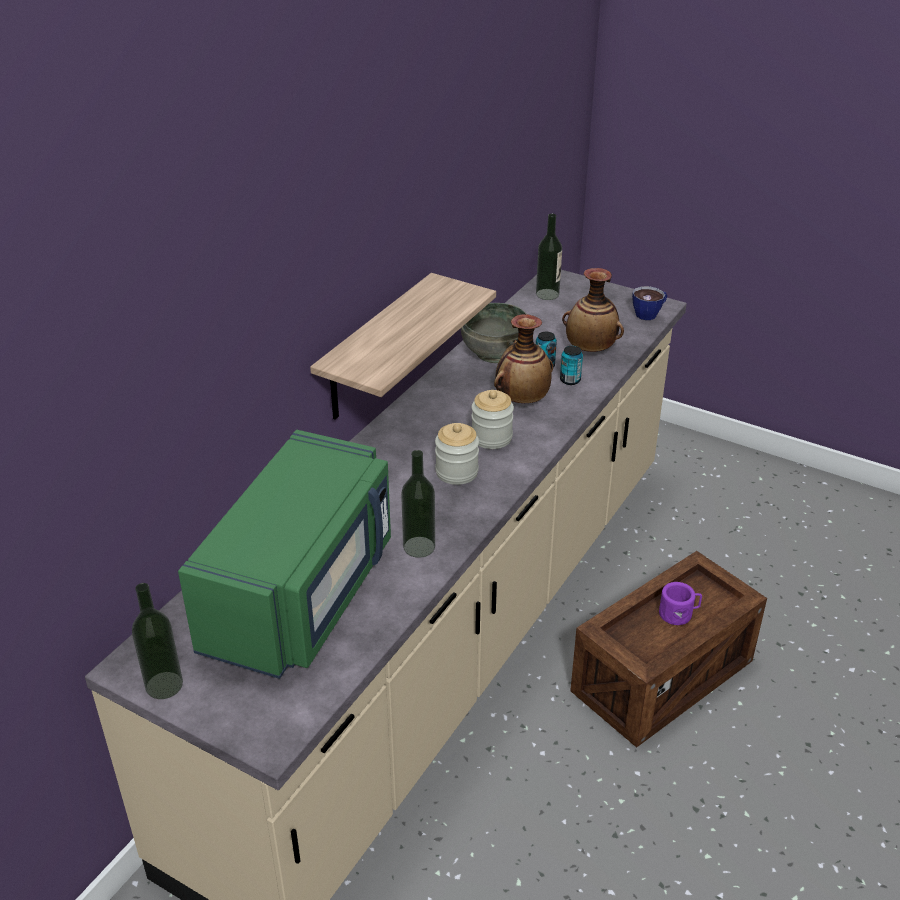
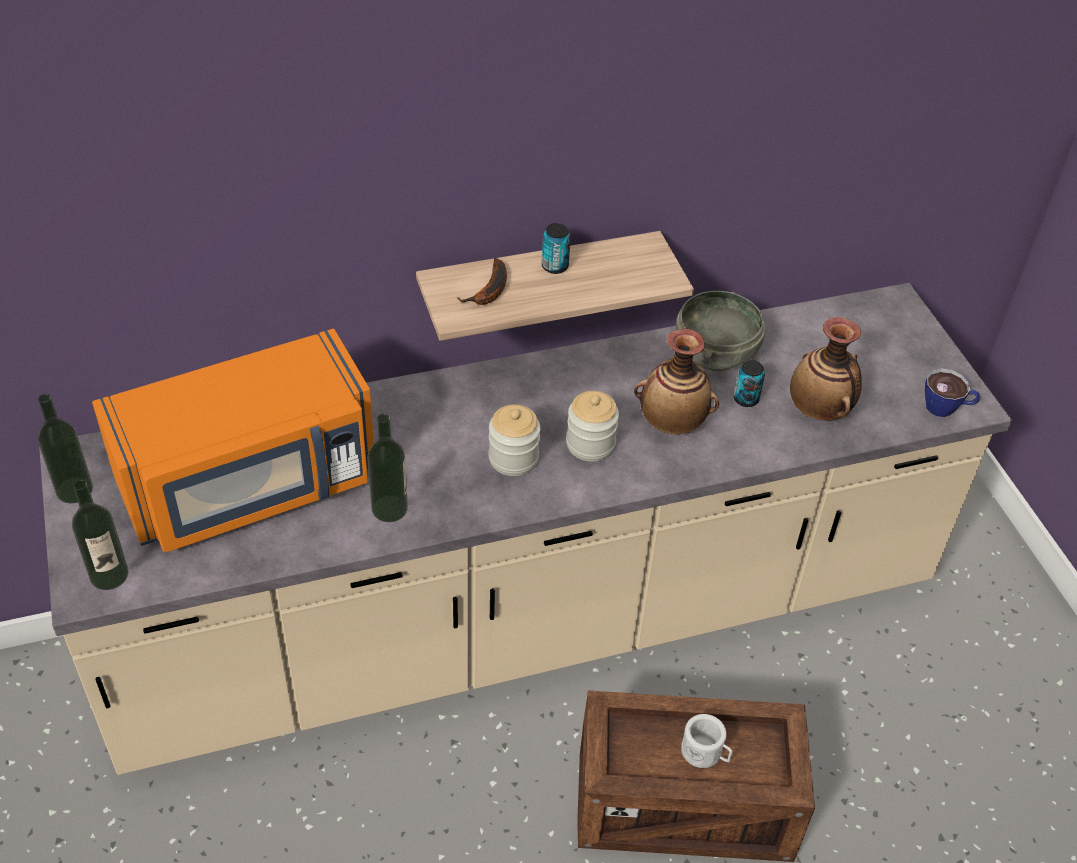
camera: 40 degrees right, 10 degrees up
green microwave [178,430,391,679] -> orange microwave [92,329,374,552]
bottle [536,214,562,300] -> bottle moved to [72,480,128,590]
can [560,346,583,385] -> can moved to [542,223,571,274]
purple mug [659,582,702,625] -> white mug [681,714,732,768]
none -> banana [457,258,507,305]

